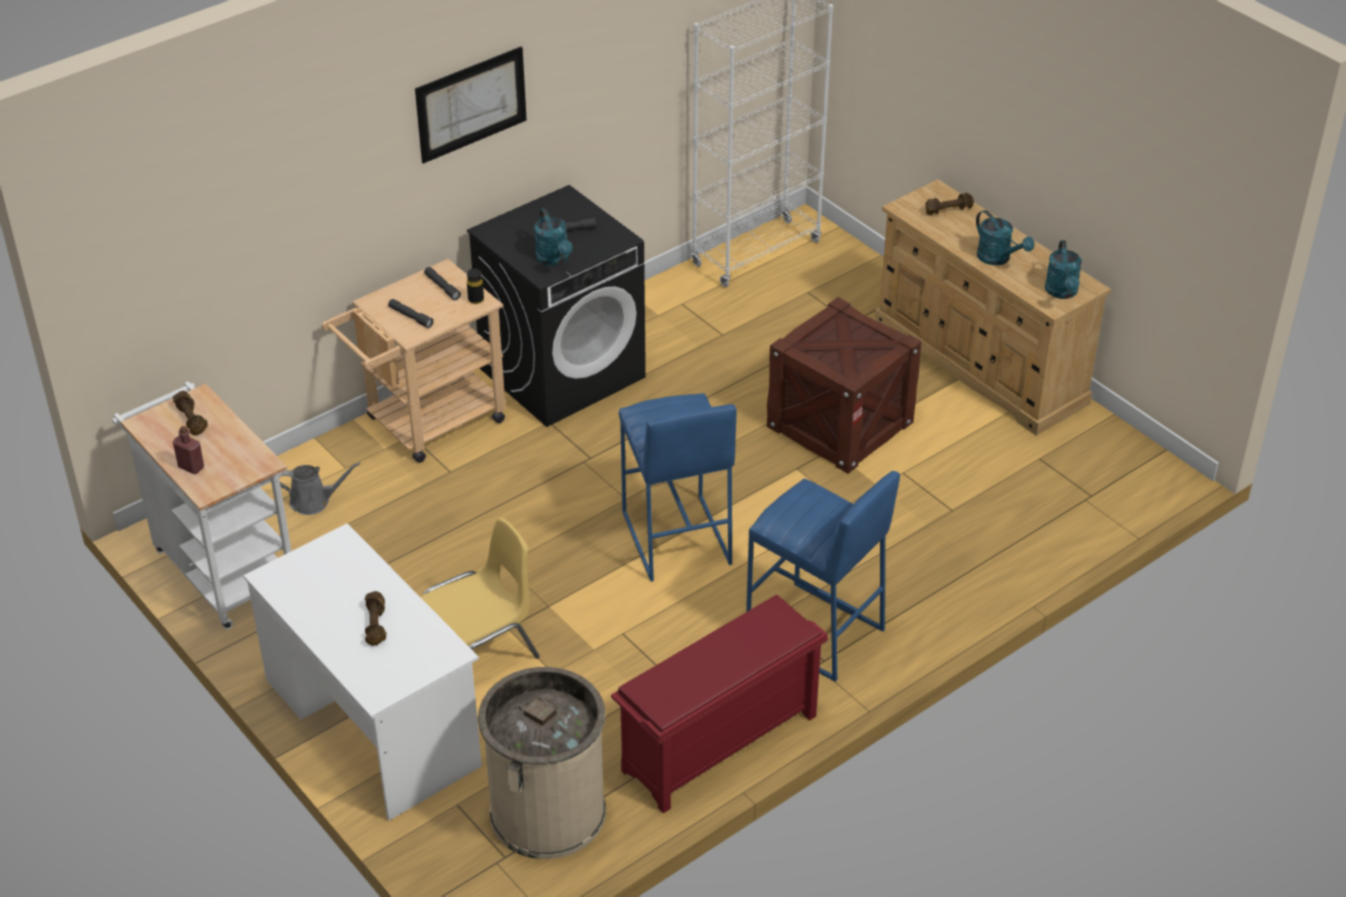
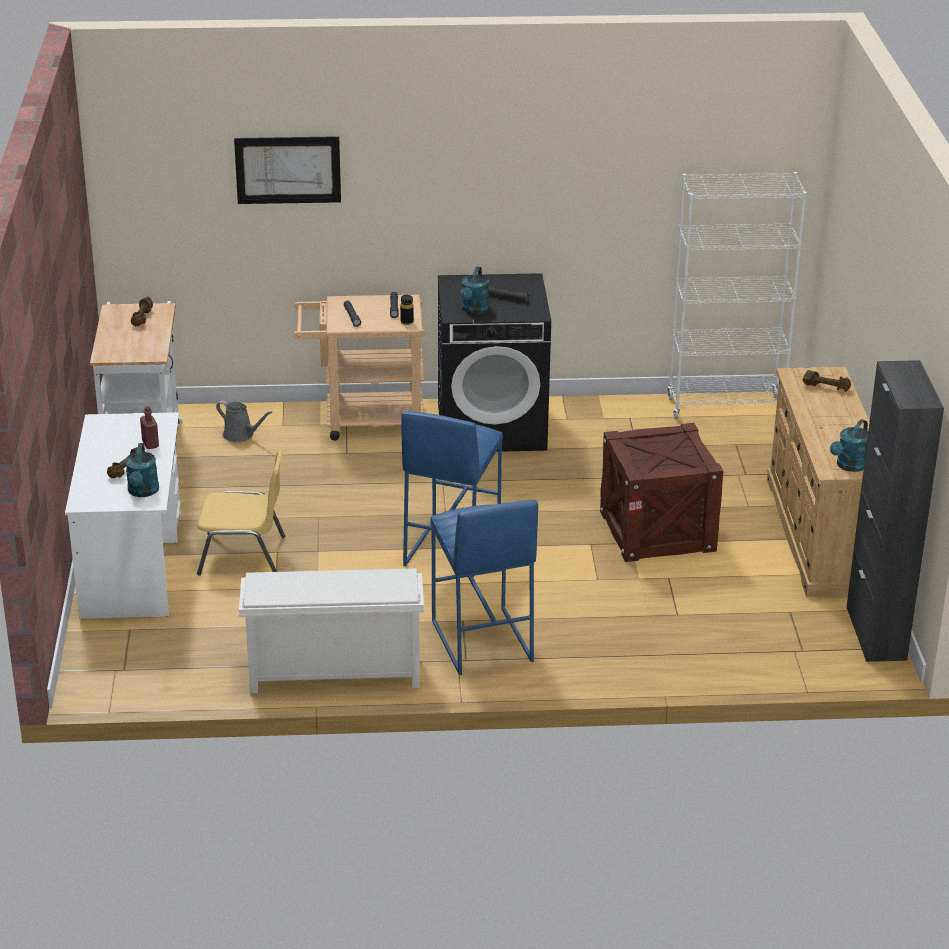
camera: 35 degrees right, 10 degrees down
red bottle [173,426,204,474] -> red bottle moved to [140,406,159,449]
picture [415,47,527,164] -> picture moved to [234,136,341,204]
beige trash can [478,667,606,859] -> none
red shoe rack [611,595,828,813] -> white shoe rack [239,568,424,693]
turquoise watering can [976,210,1034,265] -> turquoise watering can moved to [125,443,159,497]
none -> black cabinet [846,360,944,662]

